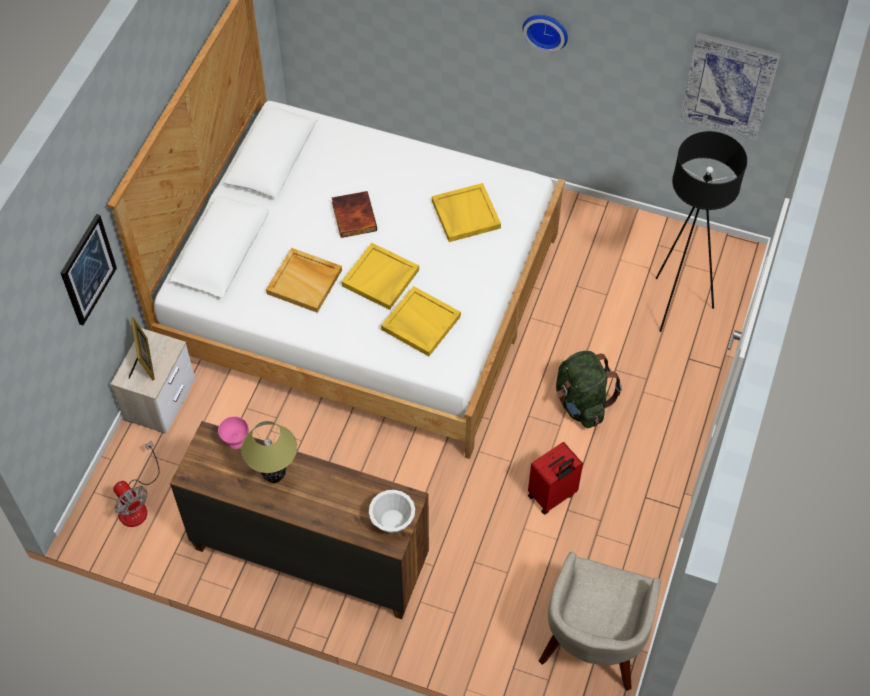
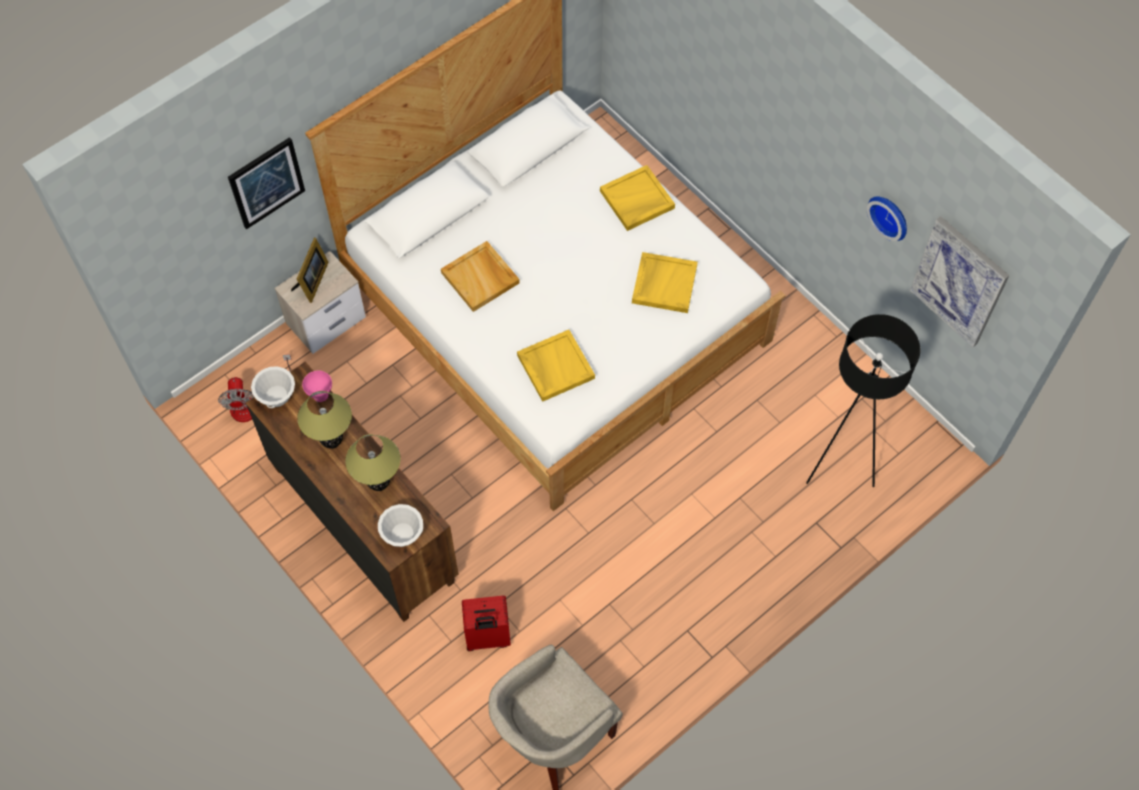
camera: 30 degrees right, 5 degrees up
book [332,191,377,238] -> none
yellow tray [342,243,419,310] -> yellow tray moved to [600,165,675,231]
wall clock [522,15,568,52] -> wall clock moved to [867,196,907,241]
red suitcase [528,442,583,515] -> red suitcase moved to [462,596,511,651]
green backpack [556,351,622,428] -> none
none -> white bowl [251,366,295,408]
none -> table lamp [345,434,401,491]

